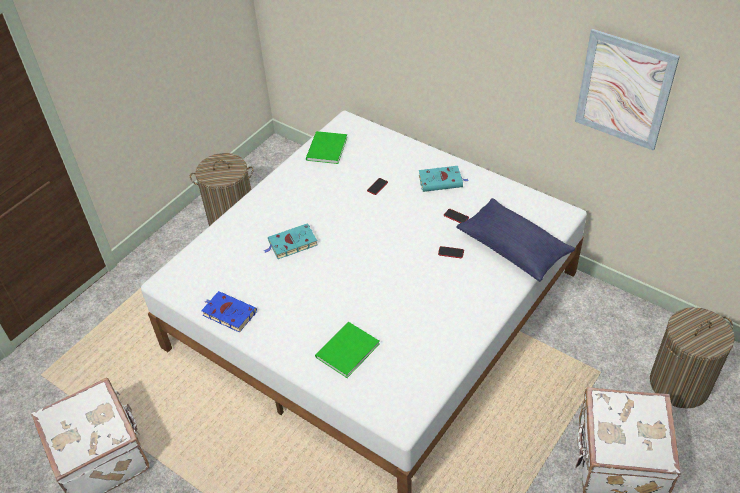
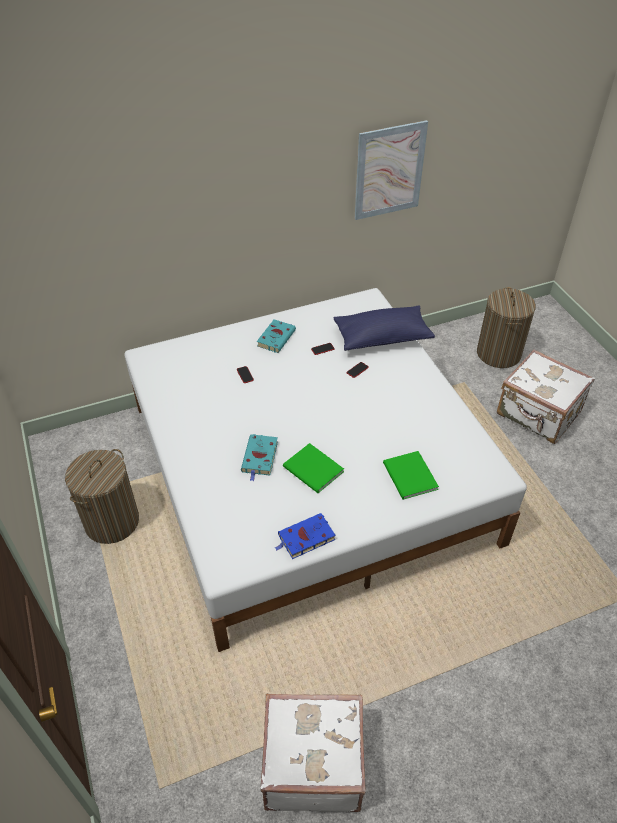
camera: 60 degrees left, 0 degrees up
green book [306,131,347,164] -> green book moved to [283,443,344,493]

